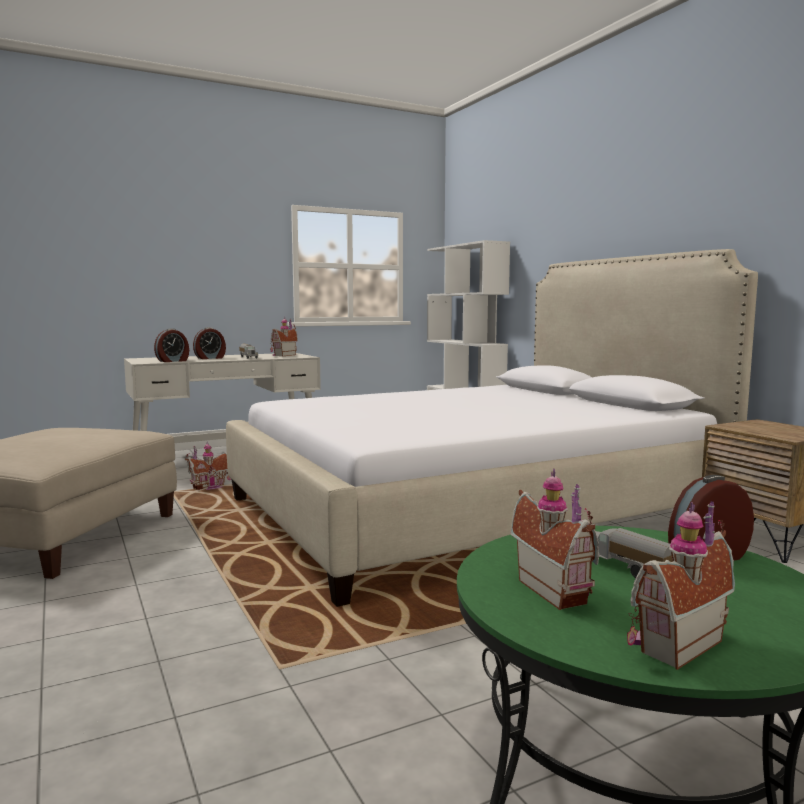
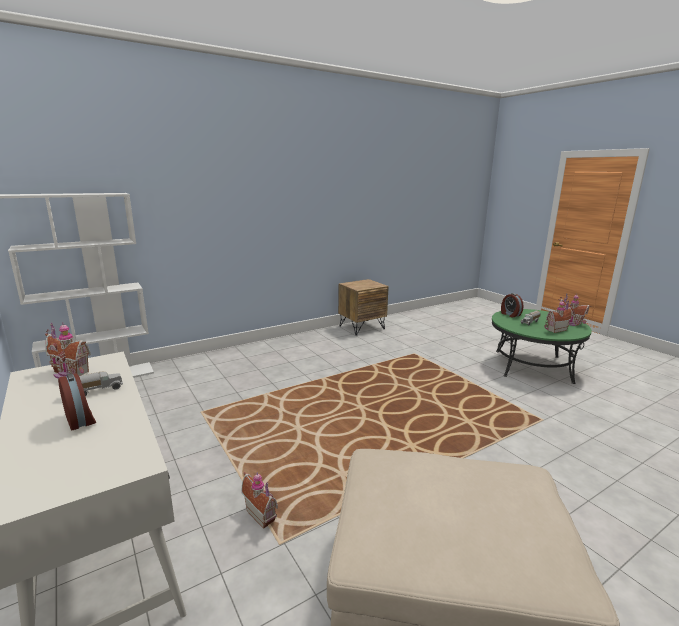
camera: 95 degrees left, 10 degrees up
alarm clock [154,328,189,362] -> none
bed [226,249,758,607] -> none

